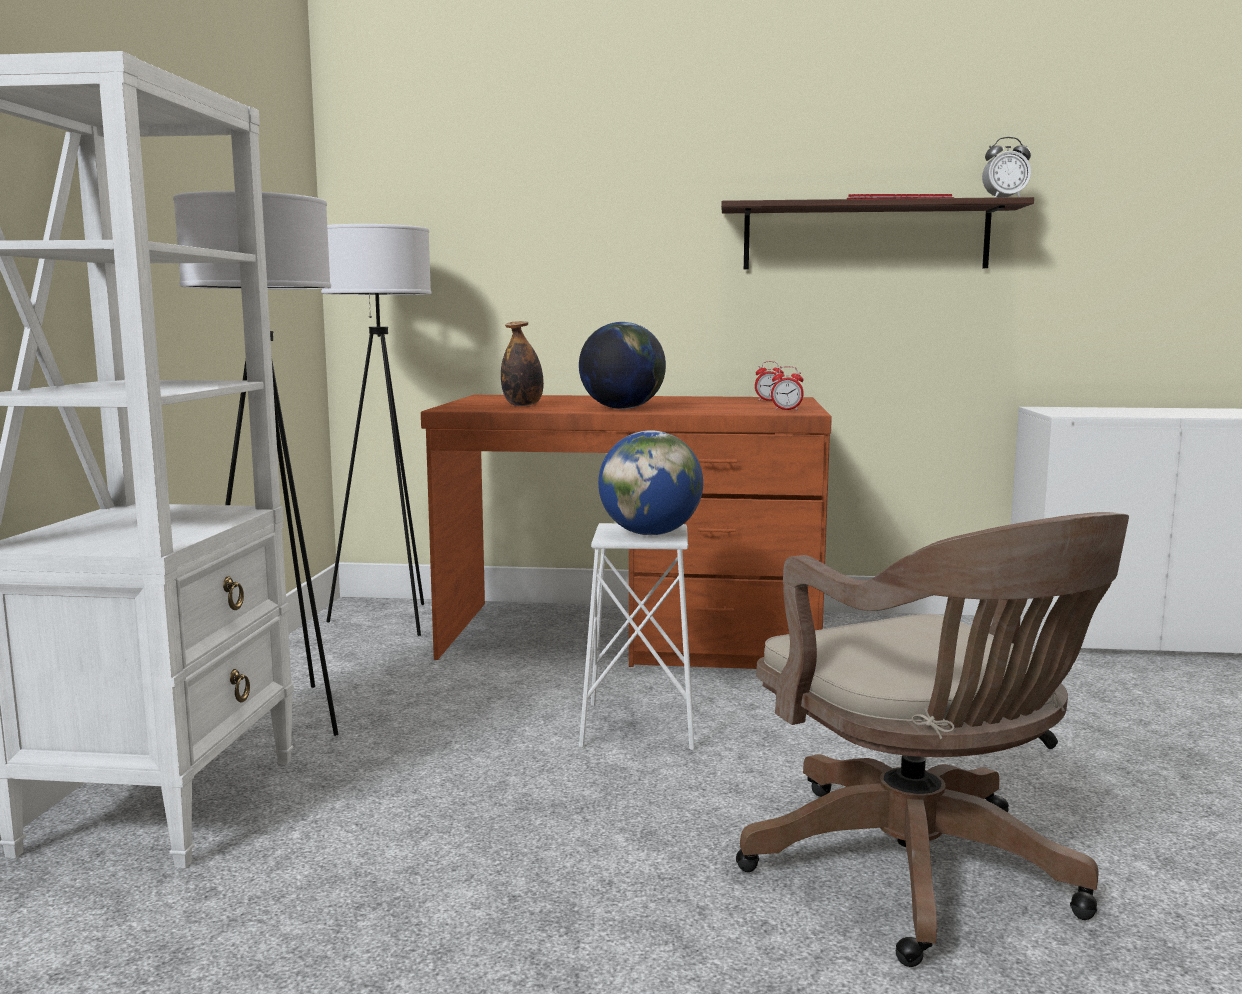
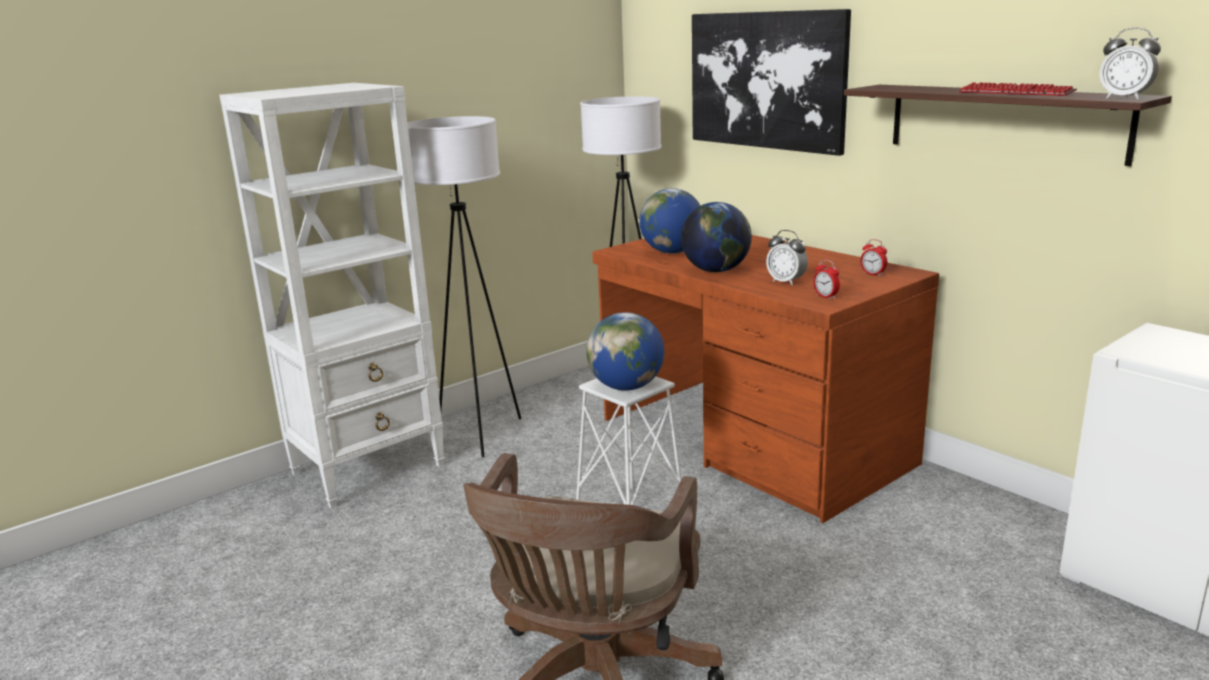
camera: 45 degrees right, 10 degrees up
bottle [501,321,544,406] -> globe [639,188,701,253]
none -> picture [692,9,851,156]
none -> alarm clock [766,230,808,286]

